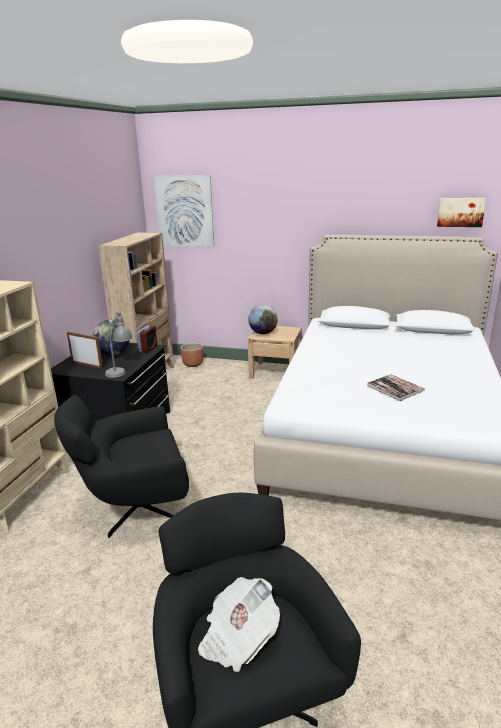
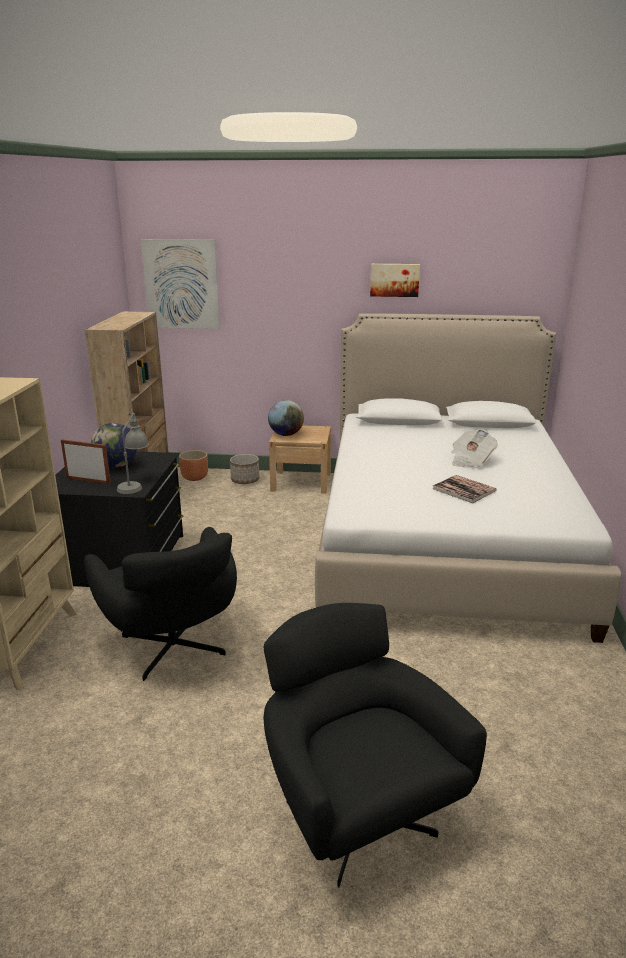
camera: 10 degrees left, 0 degrees up
black armchair [54,395,189,538] -> black armchair turned 90 degrees counterclockwise [84,527,237,681]
alarm clock [137,325,157,353] -> none
newspaper [198,577,280,672] -> newspaper moved to [451,429,498,467]
picture [437,198,486,227] -> picture moved to [370,264,420,297]
none -> planter [230,454,259,484]

